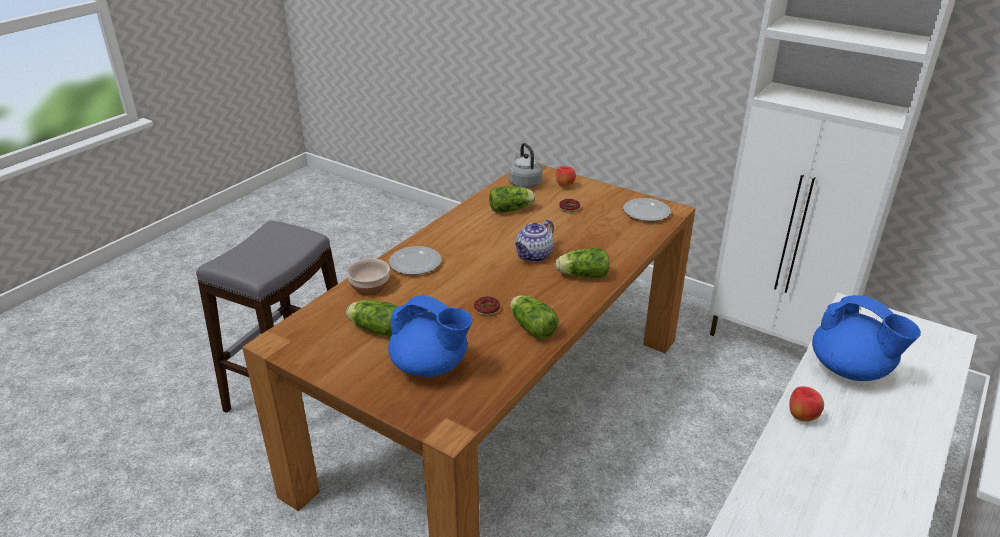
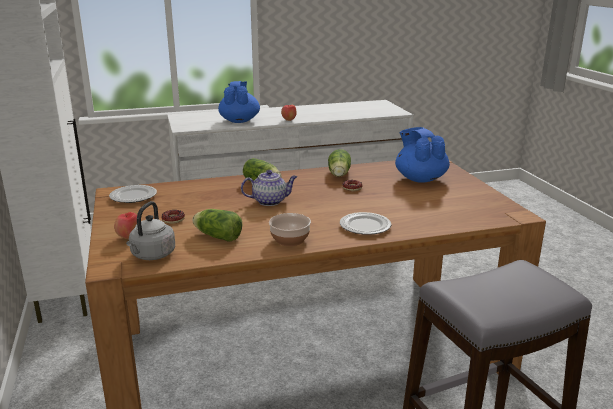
camera: 140 degrees left, 10 degrees down
lettuce [346,300,398,337] -> none
bowl [347,258,390,295] -> bowl moved to [269,213,311,246]

